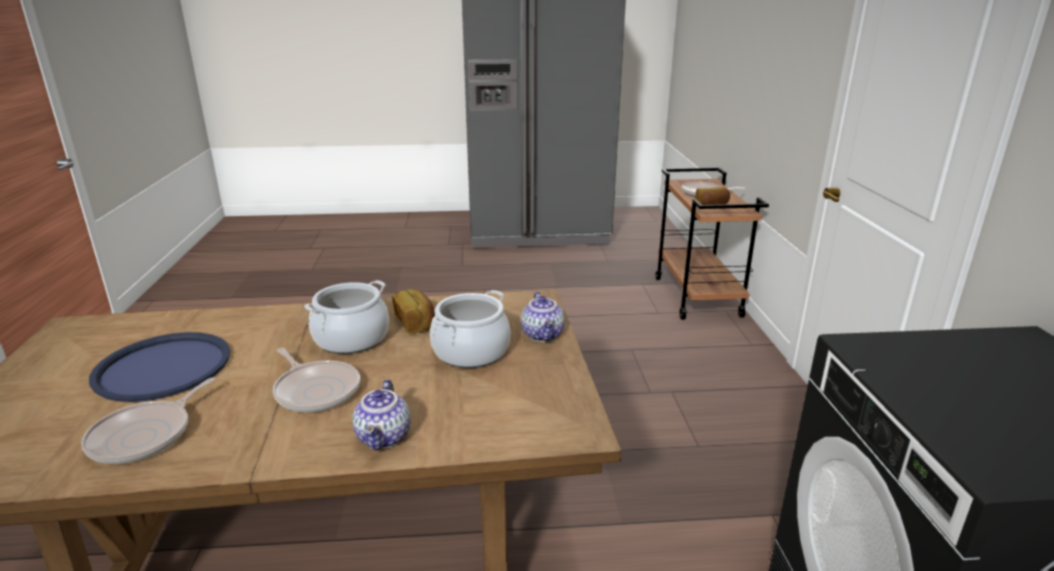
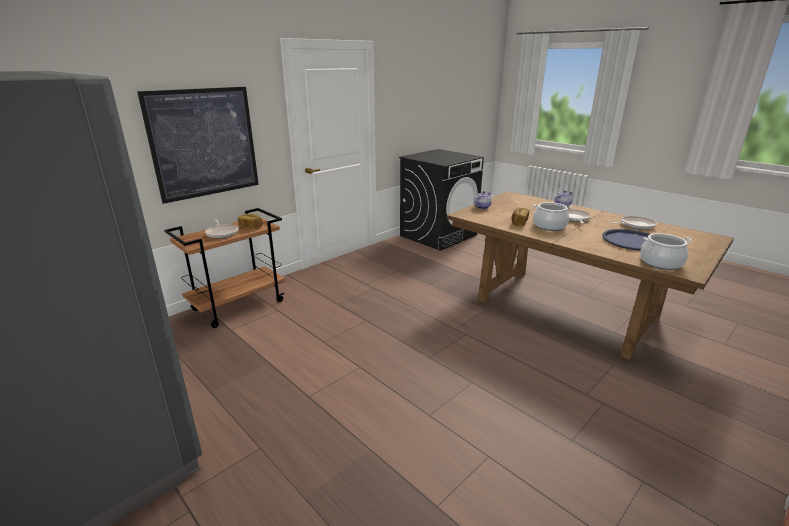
camera: 130 degrees left, 0 degrees up
cooking pot [430,290,510,368] -> cooking pot moved to [640,233,692,270]
none -> picture [137,87,259,204]

